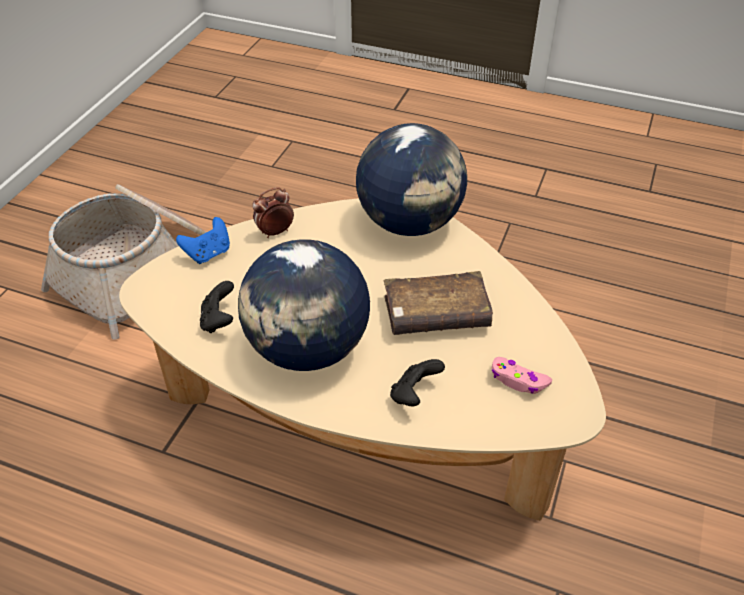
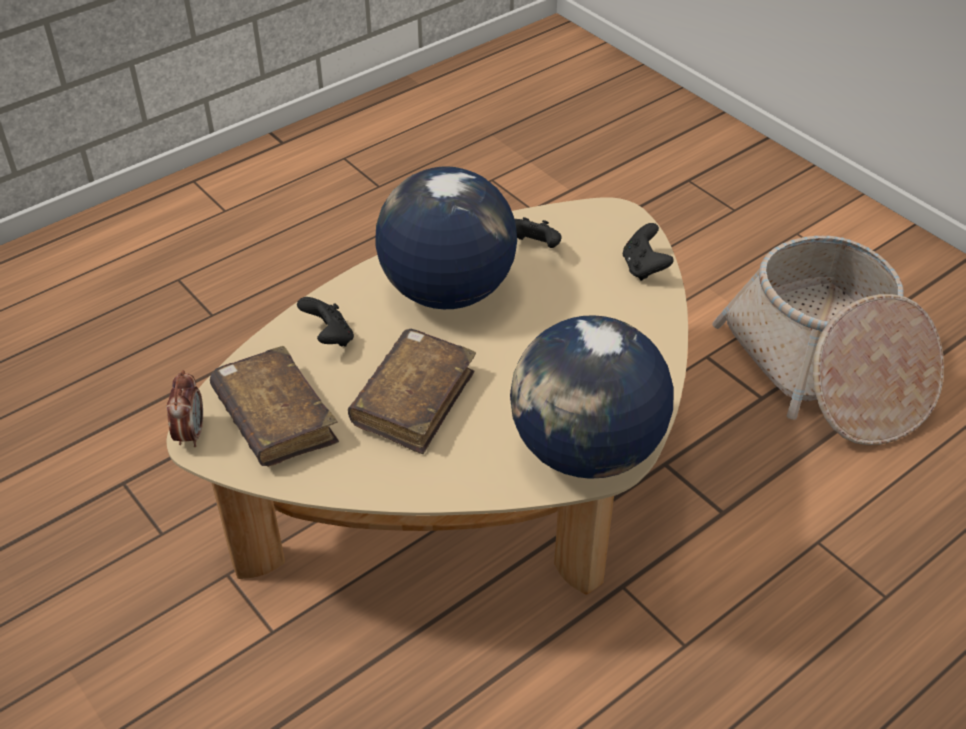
camera: 120 degrees right, 0 degrees up
blue game controller [176,217,230,264] -> black game controller [623,223,673,281]
alarm clock [252,187,294,238] -> alarm clock moved to [167,370,203,447]
pink game controller [492,357,552,394] -> brown book [210,346,339,467]

